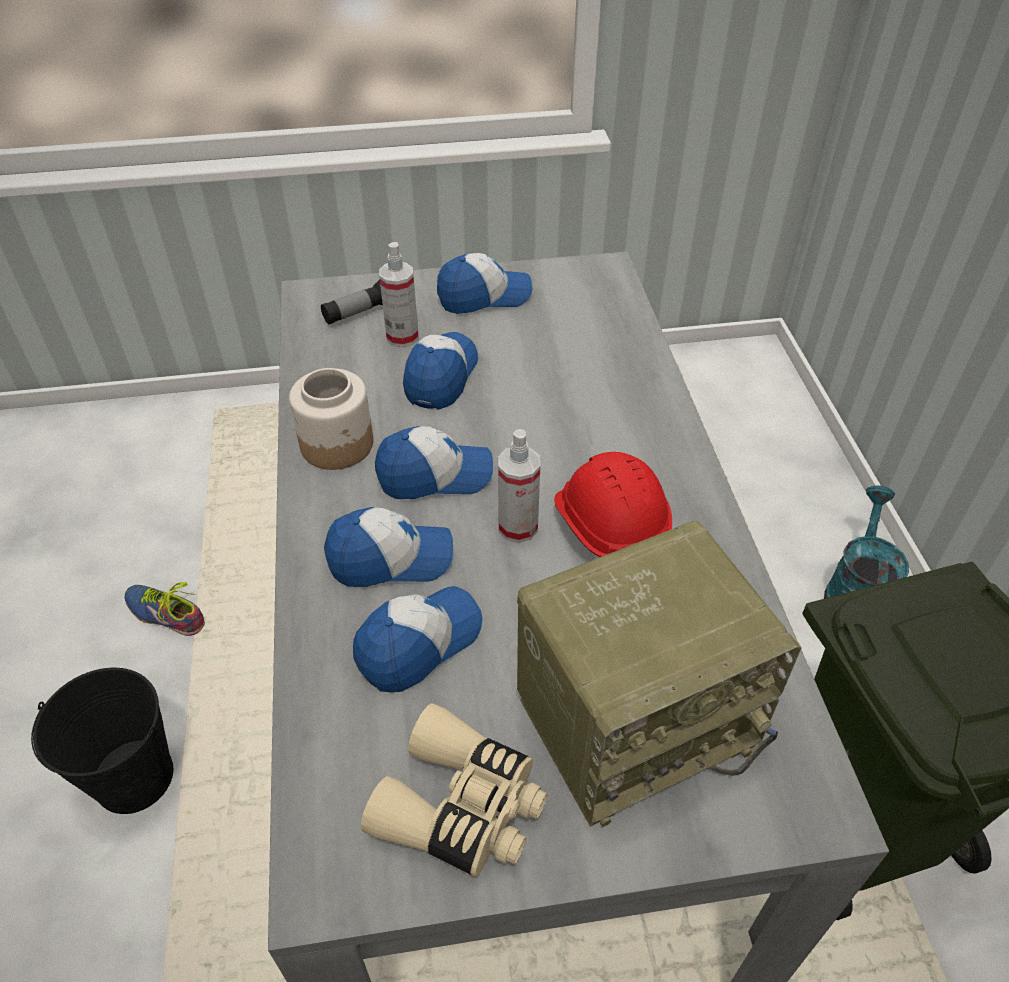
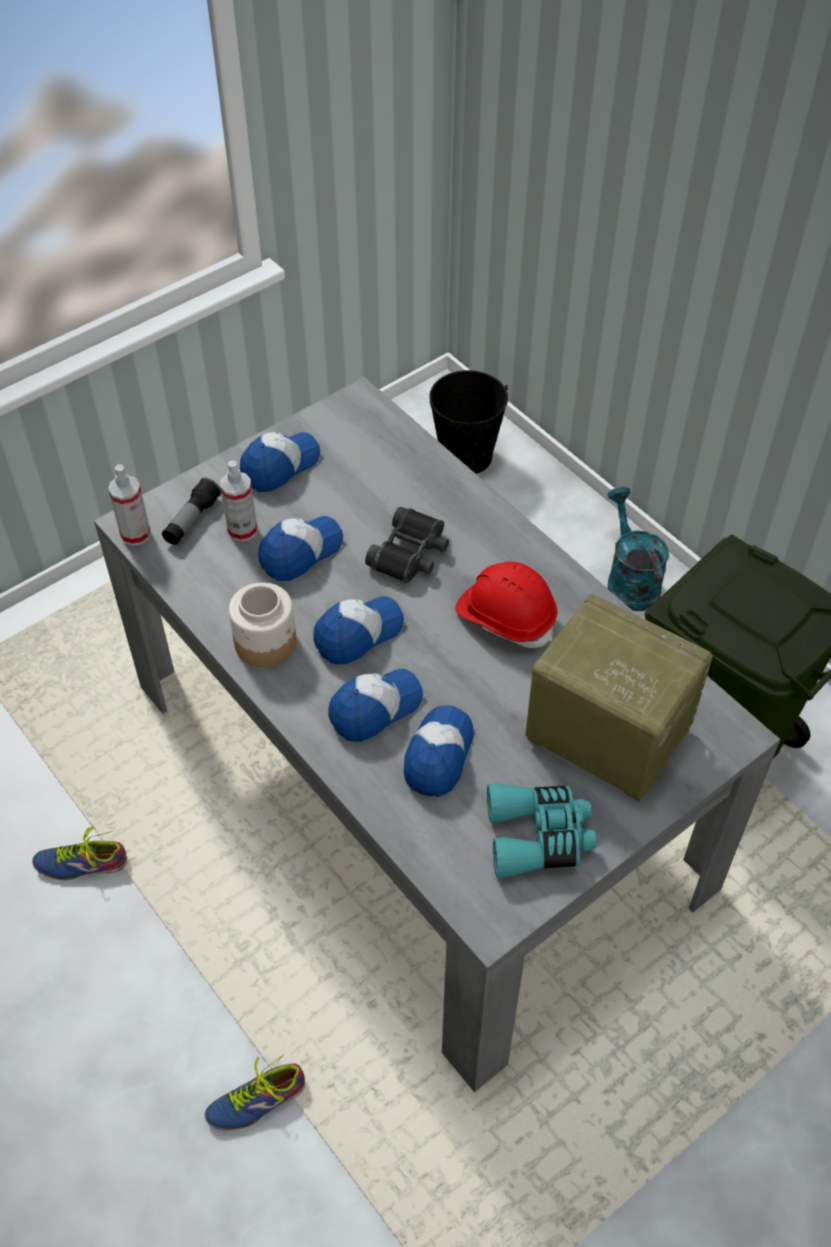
camera: 30 degrees left, 5 degrees up
black bucket [31,668,174,814] -> black bucket moved to [429,370,508,474]
beige binoculars [361,703,547,877] -> turquoise binoculars [487,783,596,877]
cap [403,332,478,410] -> cap turned 60 degrees clockwise [258,516,343,581]
spray bottle [498,429,540,543] -> spray bottle moved to [108,464,151,546]
radio [517,521,802,827] -> radio turned 90 degrees counterclockwise [526,594,713,803]
none -> shoe [204,1056,305,1130]
none -> black binoculars [365,507,449,583]

